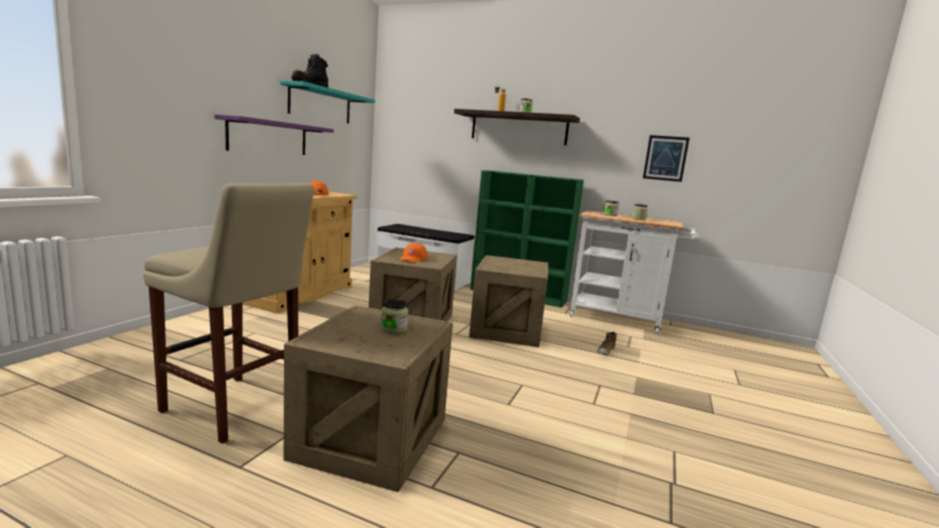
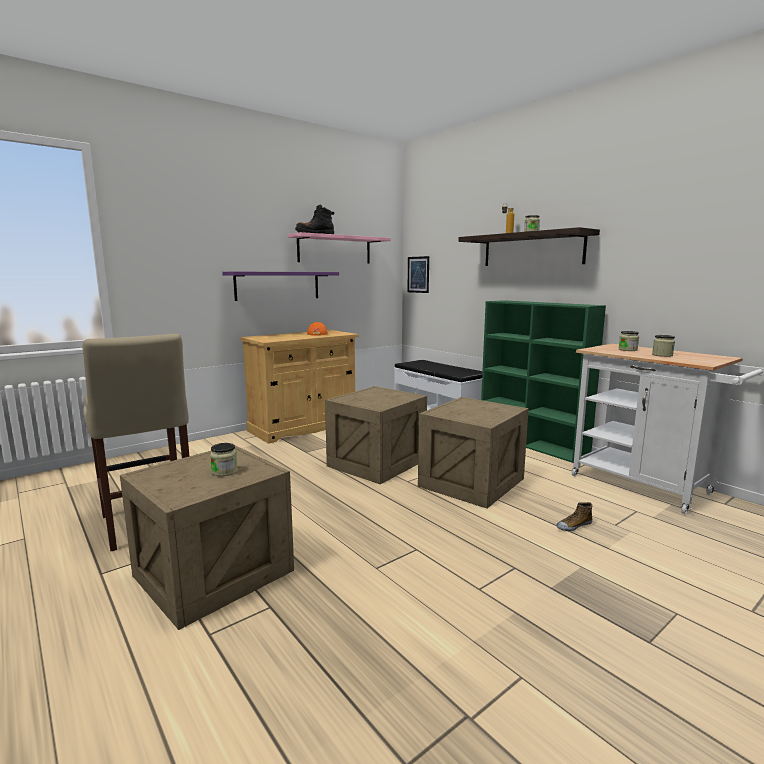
camera: 30 degrees right, 0 degrees up
turquoise shelf [280,81,375,123] -> pink shelf [288,232,391,264]
orange cap [400,243,428,263] -> none
picture [643,135,690,182] -> picture moved to [407,256,429,293]

